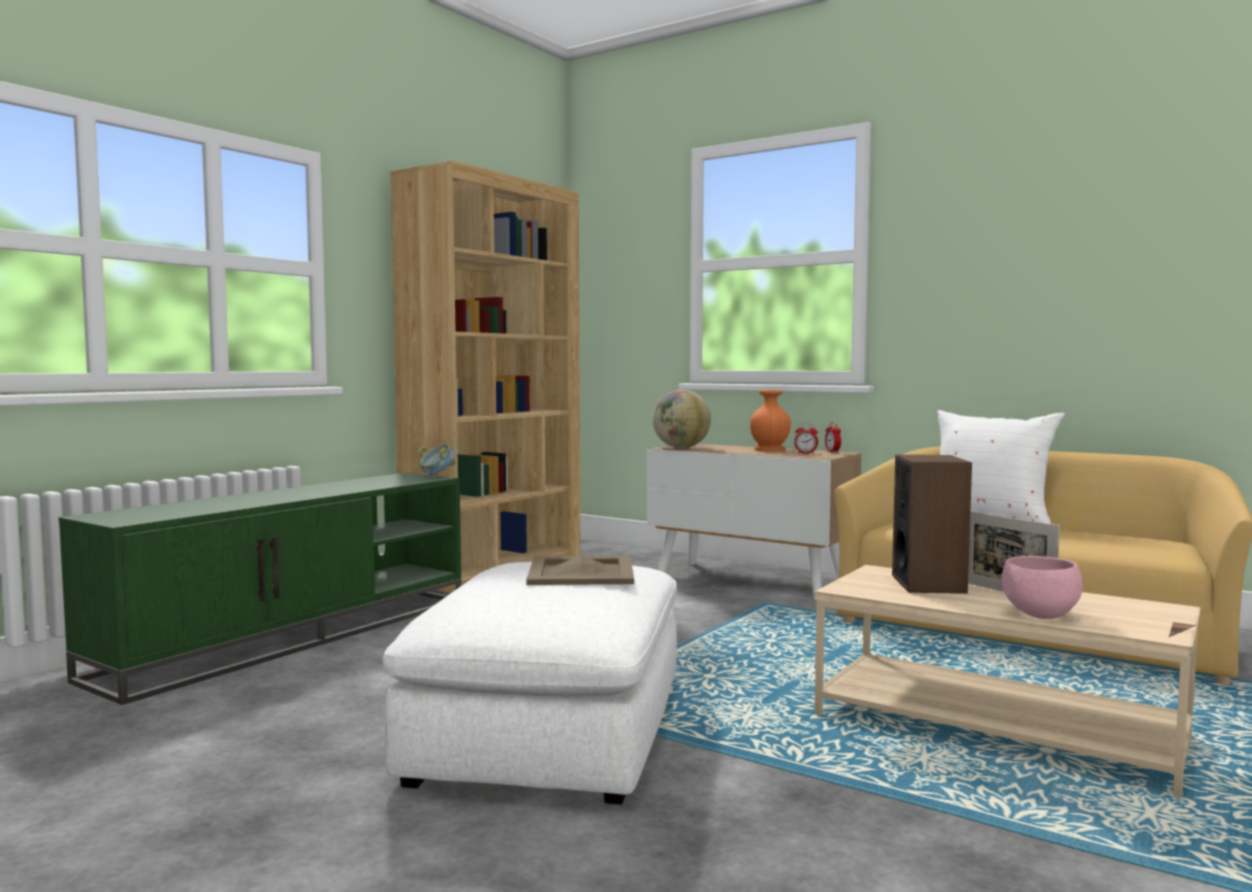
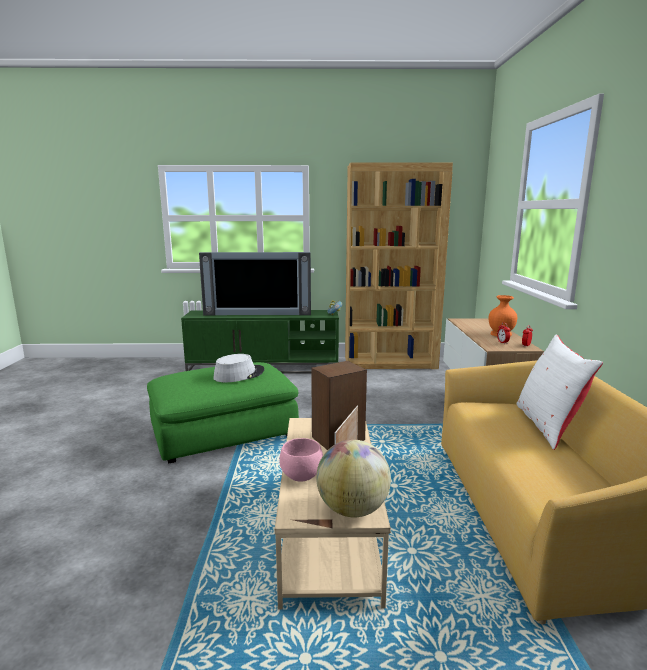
camera: 55 degrees right, 10 degrees up
white ottoman [382,562,677,804] -> green ottoman [147,362,299,464]
beige tray [526,556,634,585] -> grey hat [214,354,264,382]
globe [653,390,711,448] -> globe moved to [316,440,391,517]
none -> television [199,252,311,315]

